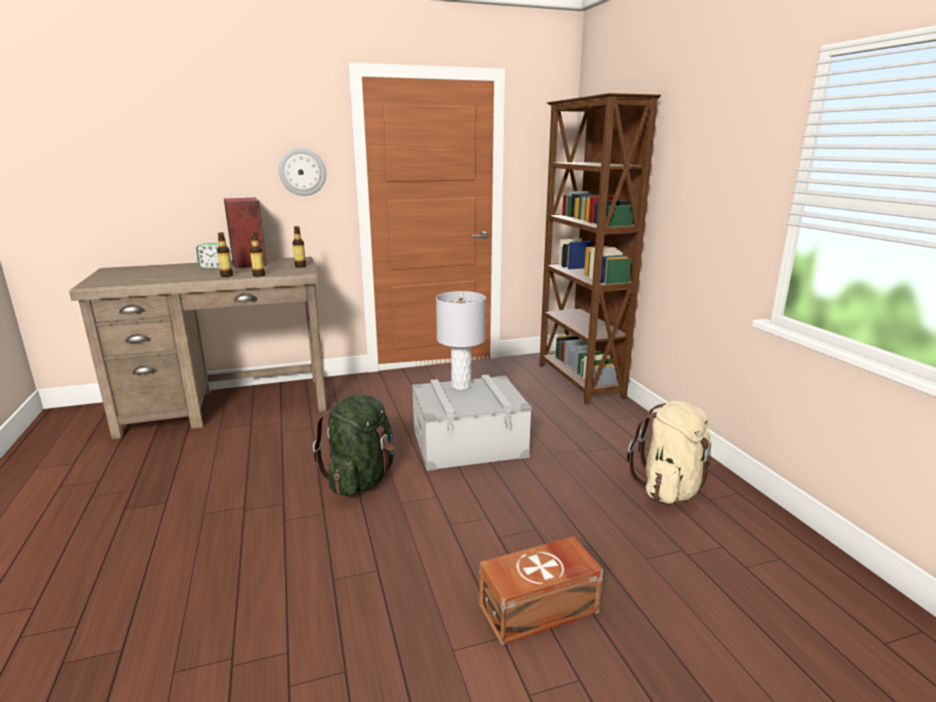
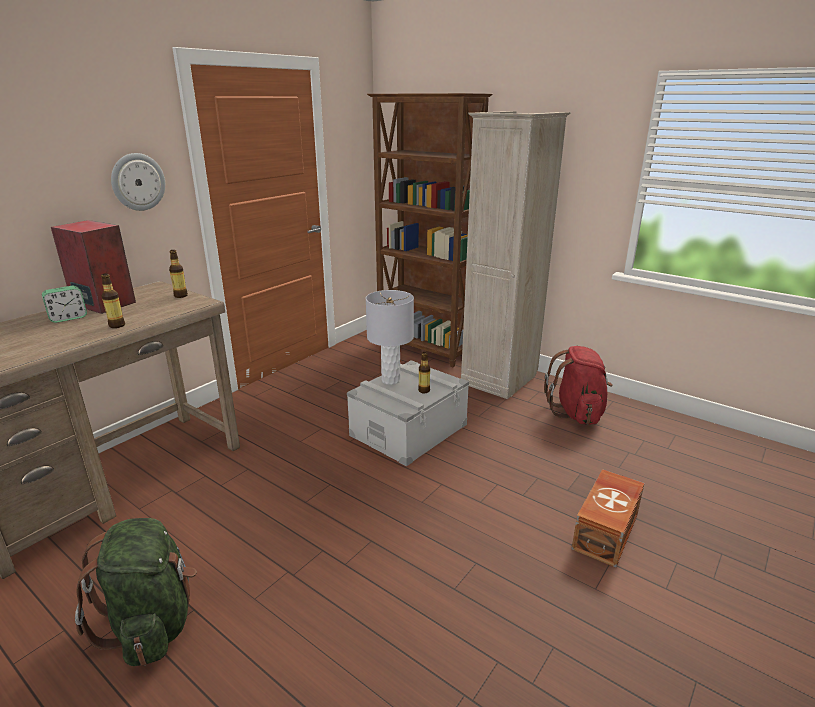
camera: 35 degrees left, 5 degrees up
bottle [250,232,265,277] -> bottle moved to [418,352,430,393]
green backpack [313,394,394,496] -> green backpack moved to [75,518,197,666]
beige backpack [626,401,718,504] -> red backpack [544,346,613,425]
none -> beige cabinet [461,111,571,399]

